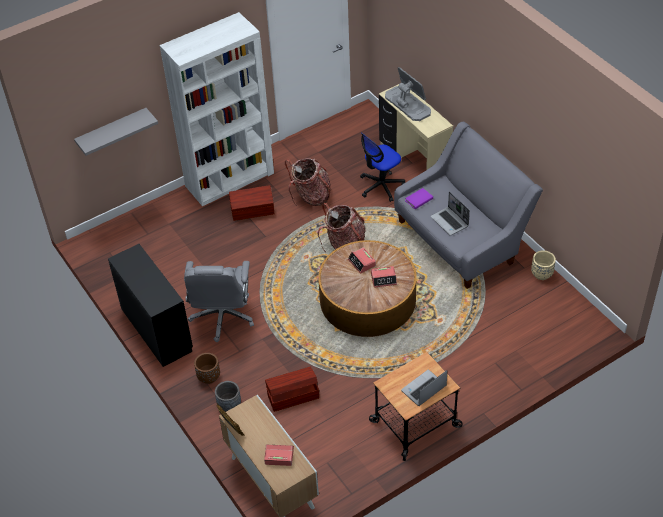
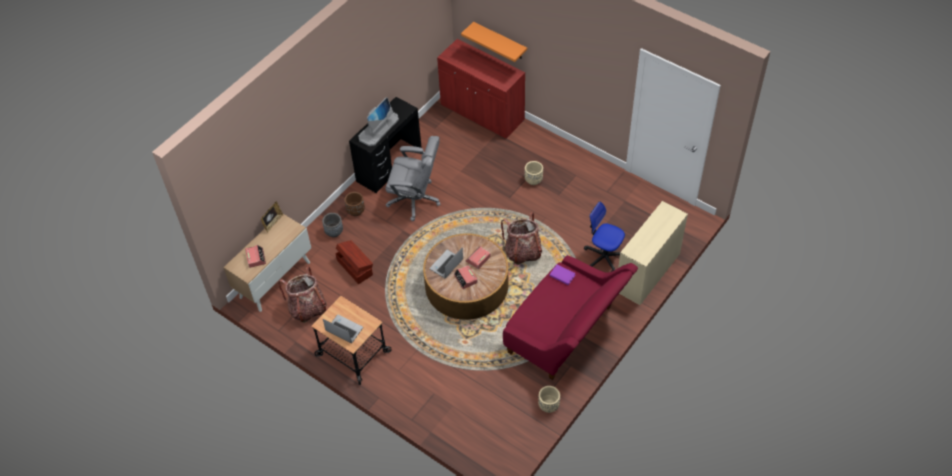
camera: 70 degrees right, 5 degrees up
grey shelf [74,108,158,156] -> orange shelf [461,22,527,62]
white bookcase [160,12,274,206] -> none
grey office chair [184,261,254,342] -> grey office chair turned 150 degrees counterclockwise [386,136,441,221]
brown storage box [229,185,274,221] -> beige planter [525,161,543,185]
backpack [285,158,331,207] -> backpack moved to [278,266,327,323]
monitor [385,67,431,121] -> monitor moved to [358,97,399,146]
grey sofa [394,122,543,289] -> red sofa [503,255,638,380]
laptop [431,192,470,236] -> laptop moved to [429,248,463,278]
none -> red cabinet [437,39,525,139]

